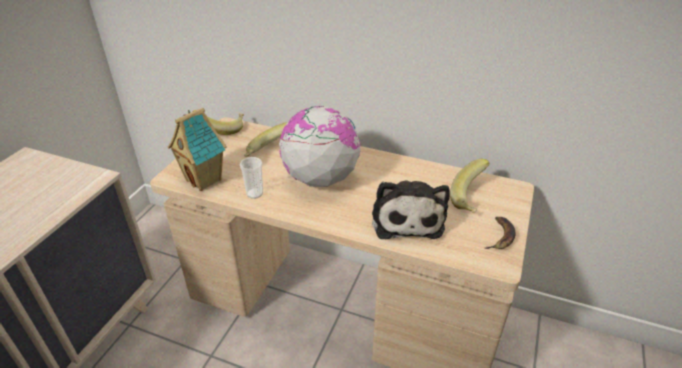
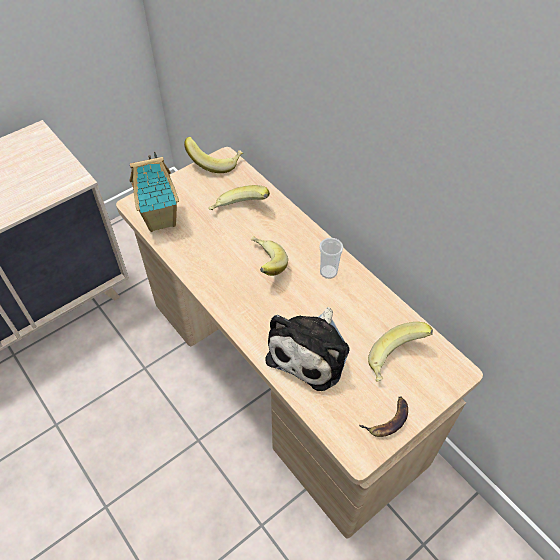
camera: 30 degrees right, 15 degrees up
cup [240,157,263,199] -> cup moved to [319,238,343,279]
globe [279,106,361,187] -> banana [251,236,288,276]

